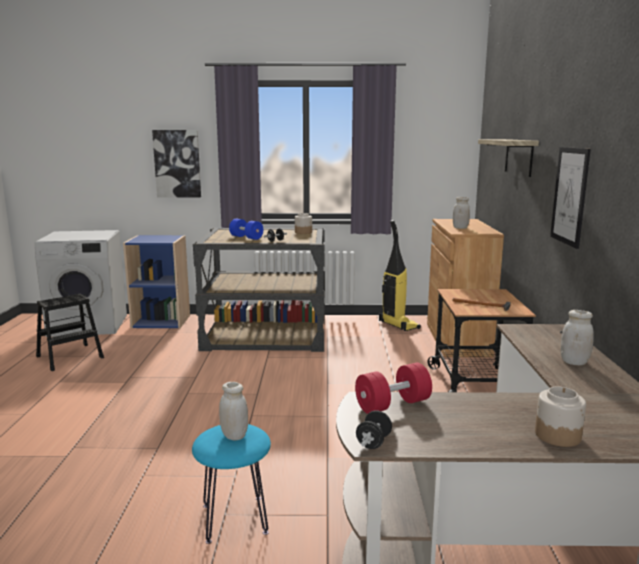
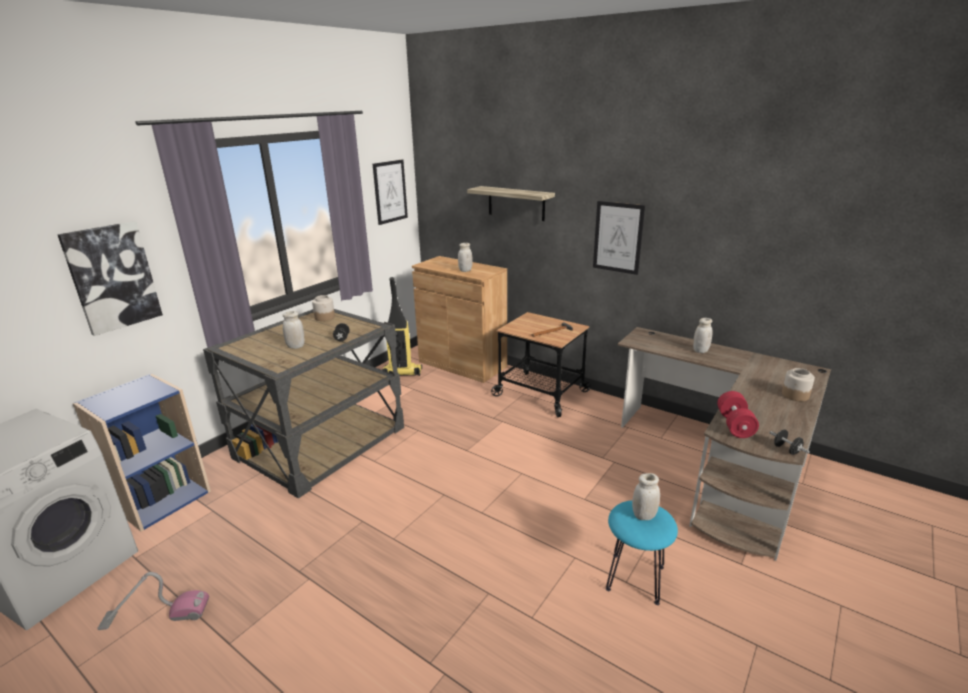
camera: 55 degrees left, 10 degrees up
black step ladder [36,294,104,371] -> vacuum cleaner [97,572,209,630]
blue dumbbell [229,218,263,240] -> white jar [283,311,305,349]
none -> picture [373,160,408,225]

